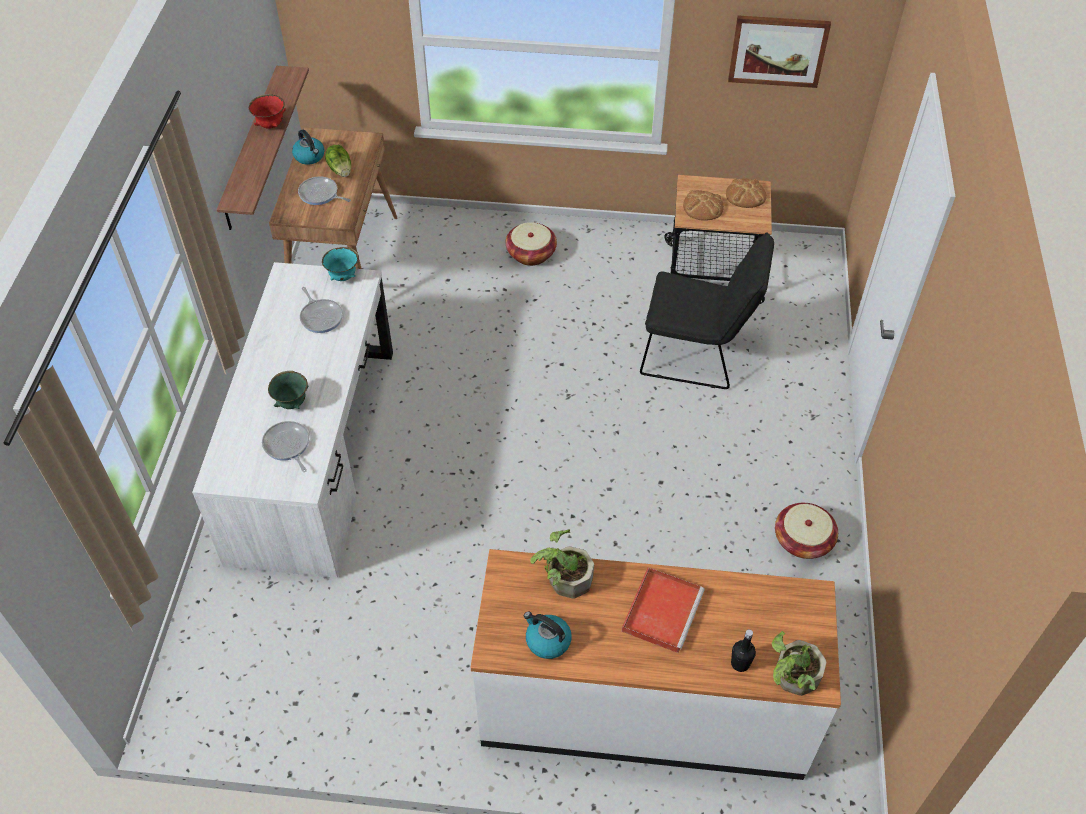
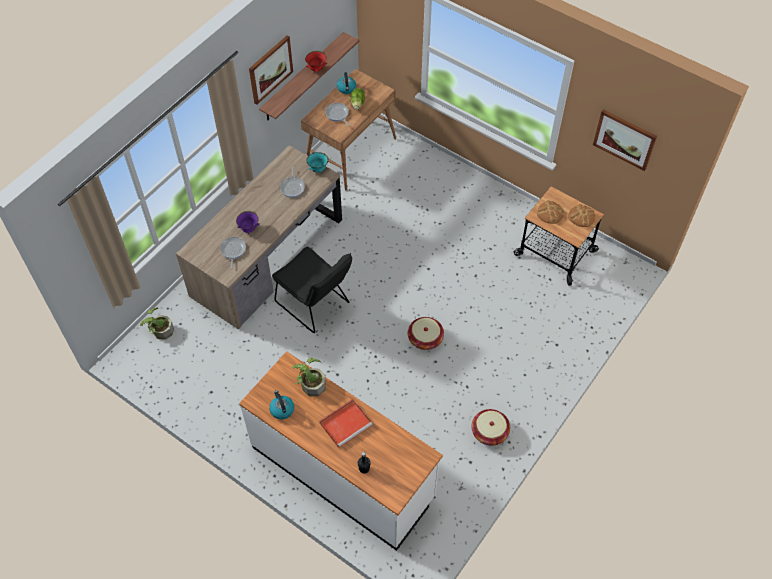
camera: 30 degrees right, 5 degrees up
white desk [192,262,393,578] -> brown desk [176,145,342,329]
green bowl [268,371,309,409] -> purple bowl [236,211,260,234]
basket [505,222,557,266] -> basket moved to [408,317,444,350]
black chair [640,232,774,389] -> black chair moved to [272,247,352,333]
potted plant [771,631,826,696] -> potted plant moved to [140,308,174,340]
none -> picture [249,36,293,105]

